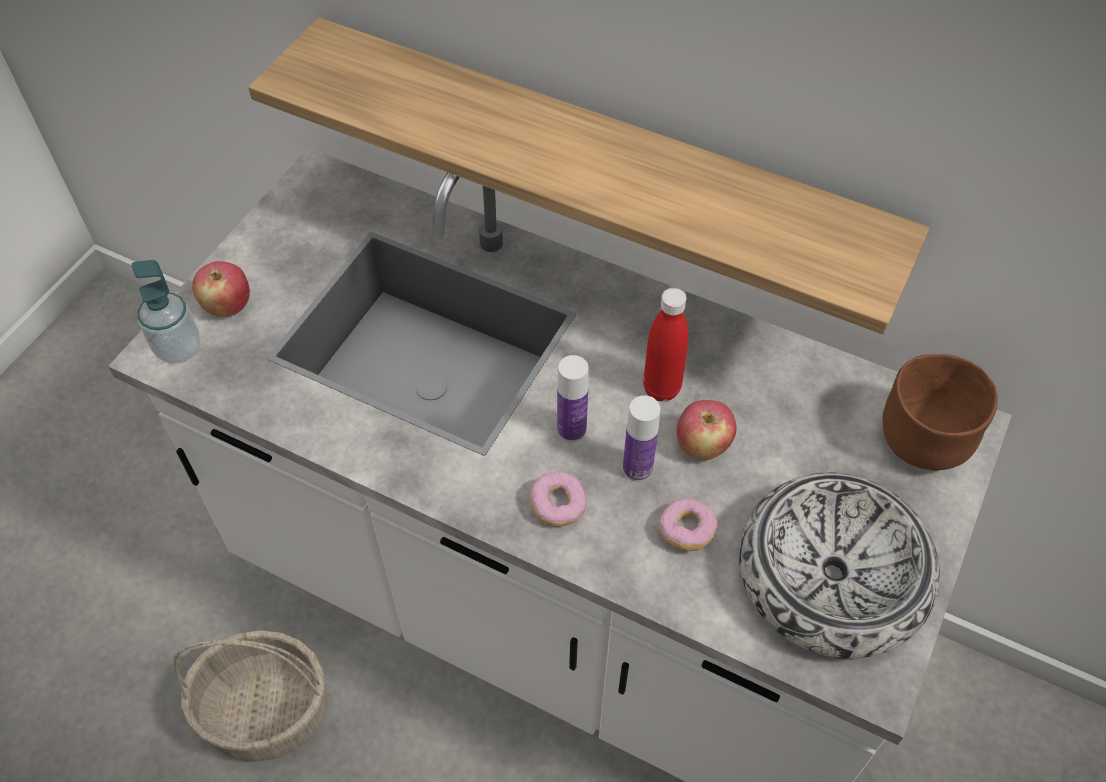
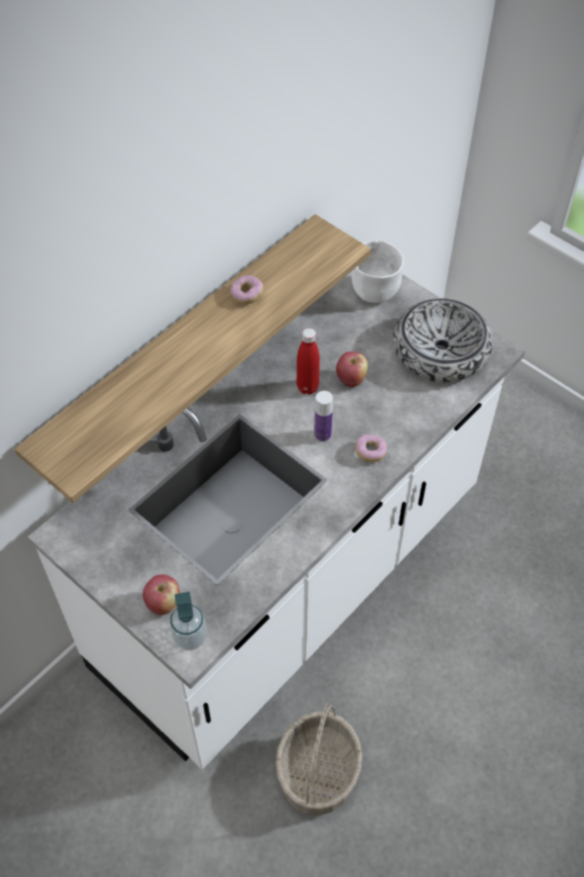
camera: 75 degrees left, 0 degrees up
bottle [623,395,660,482] -> none
donut [658,498,718,551] -> donut moved to [230,275,264,304]
brown bowl [882,354,998,471] -> white bowl [351,240,404,303]

